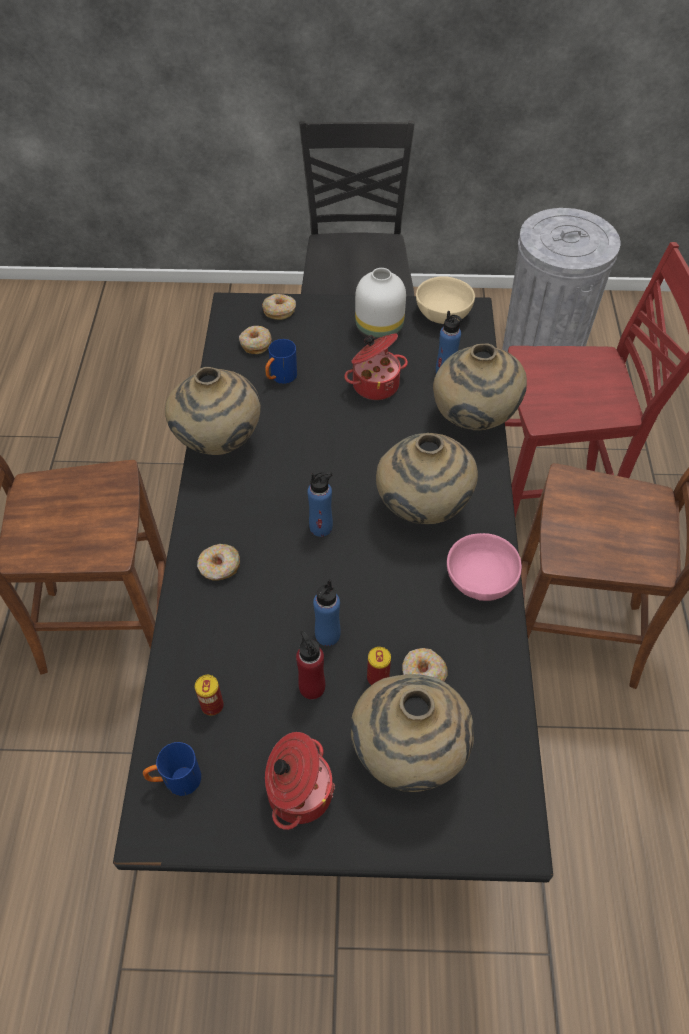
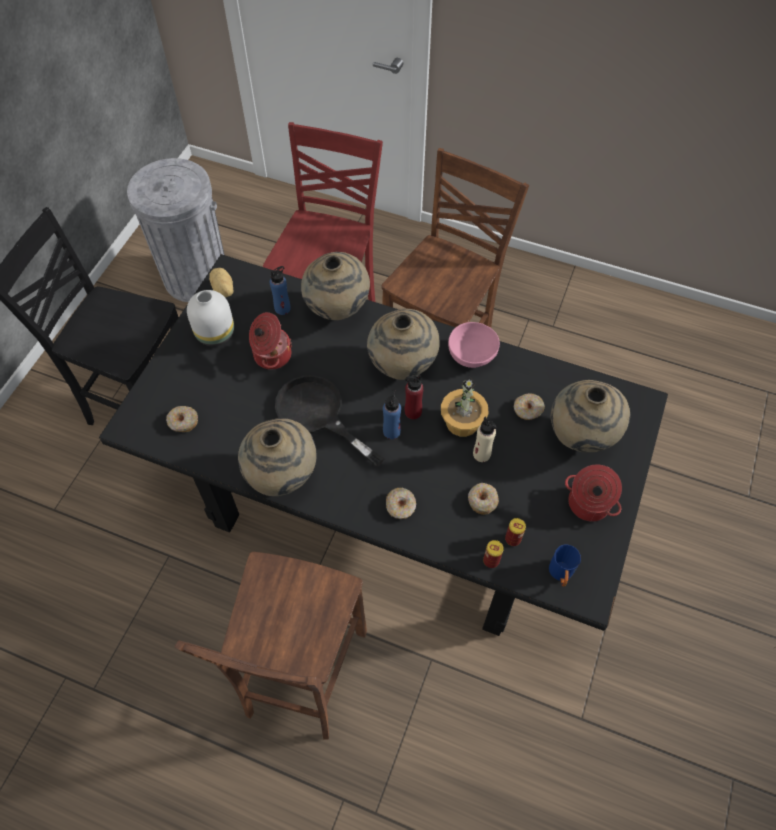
camera: 70 degrees left, 5 degrees up
donut [262,294,296,320] -> donut moved to [468,483,499,515]
blue mug [265,339,297,384] -> none
red bottle [296,631,325,700] -> red bottle moved to [405,375,424,419]
blue bottle [313,579,341,646] -> beige bottle [473,417,497,462]
can [367,647,391,685] -> can moved to [483,540,504,568]
beige bowl [416,276,475,324] -> potato [209,268,233,297]
none -> black frying pan [275,375,384,467]
none -> potted plant [441,376,489,437]

